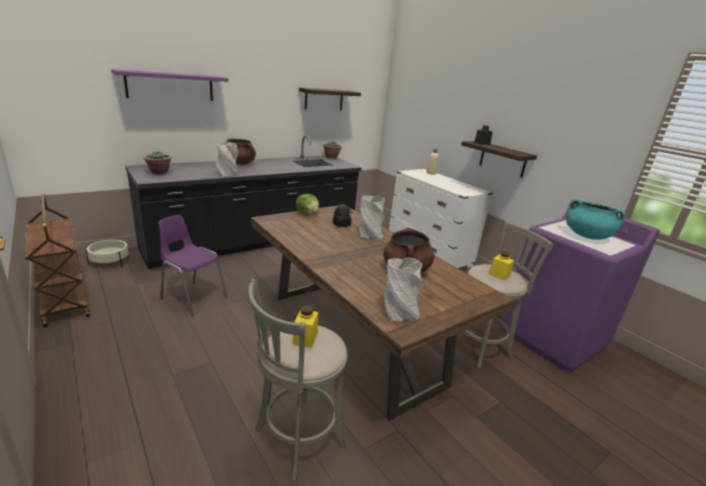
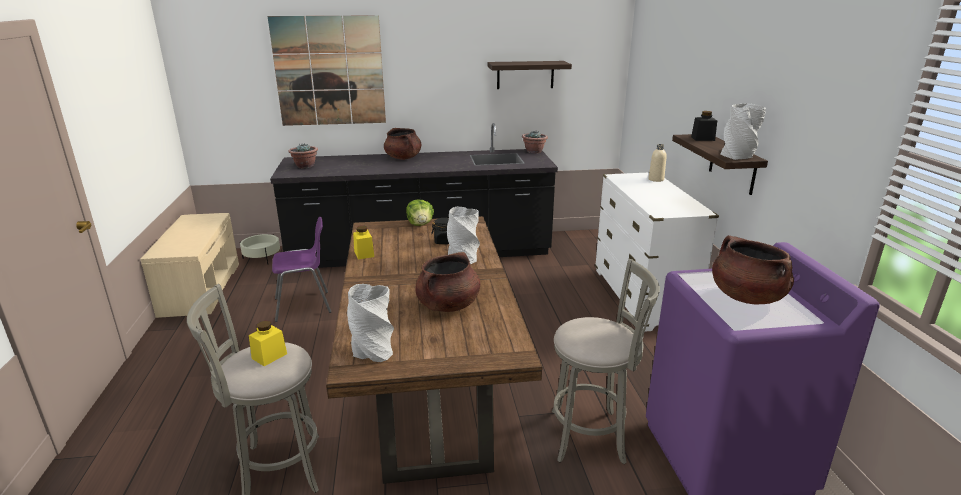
camera: 30 degrees right, 0 degrees up
brown cart [25,194,90,327] -> beige bench [141,213,239,318]
purple shelf [111,69,228,101] -> picture [268,15,386,126]
purple chair [158,215,227,316] -> purple chair turned 105 degrees clockwise [272,217,332,322]
grey vase [216,142,238,176] -> grey vase moved to [720,103,766,160]
yellow jar [489,251,514,280] -> yellow jar moved to [353,226,374,260]
turquoise cooking pot [566,199,626,240] -> brown cooking pot [712,235,794,304]

